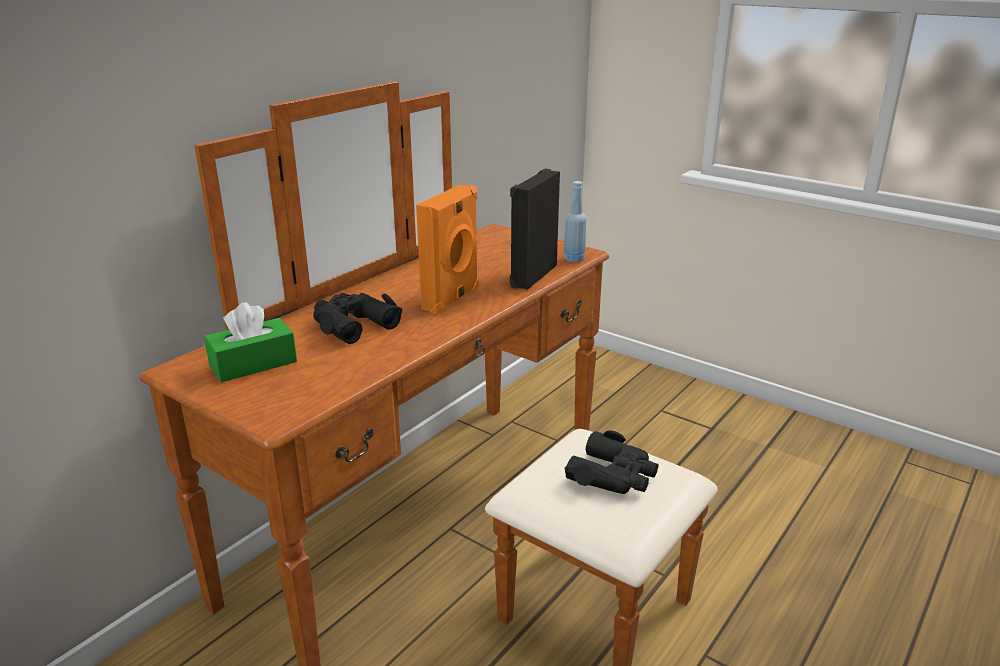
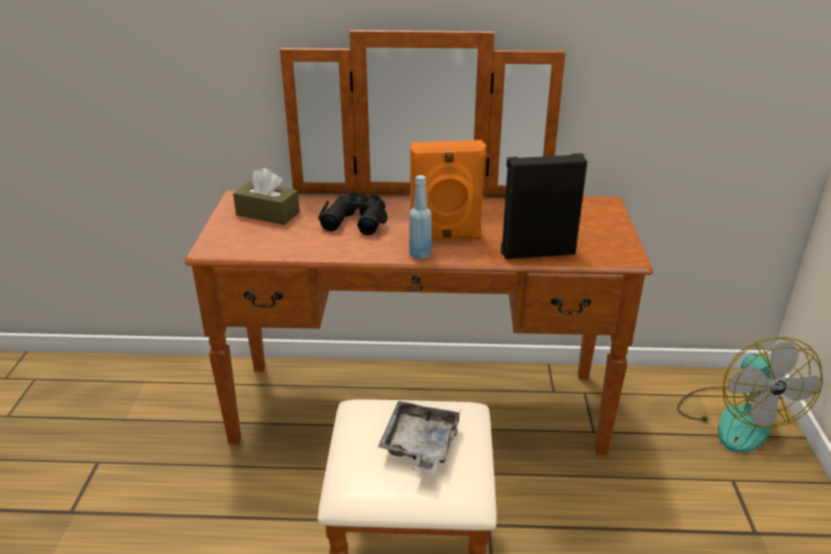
camera: 55 degrees right, 5 degrees up
green tissue box [204,302,297,382] -> brown tissue box [233,168,300,225]
blue bottle [564,181,586,262] -> blue bottle moved to [409,175,432,259]
black binoculars [565,430,659,494] -> grey tray [378,401,462,475]
none -> fan [677,337,823,453]

